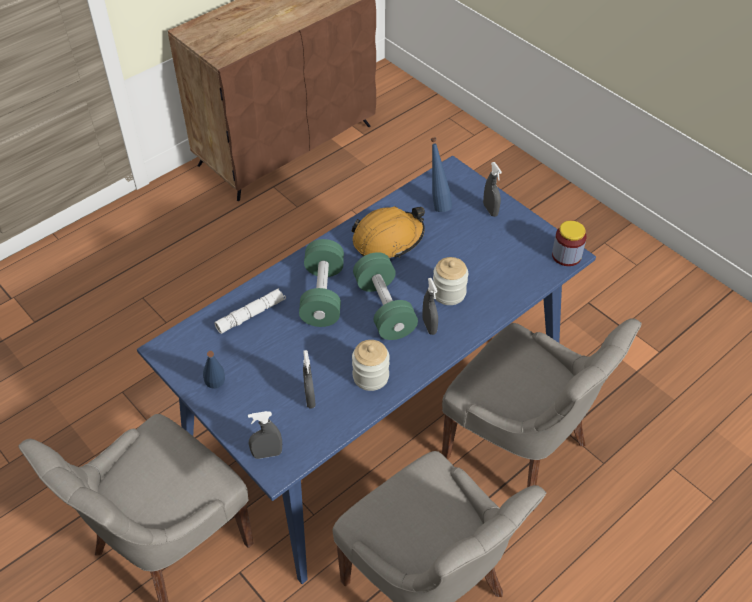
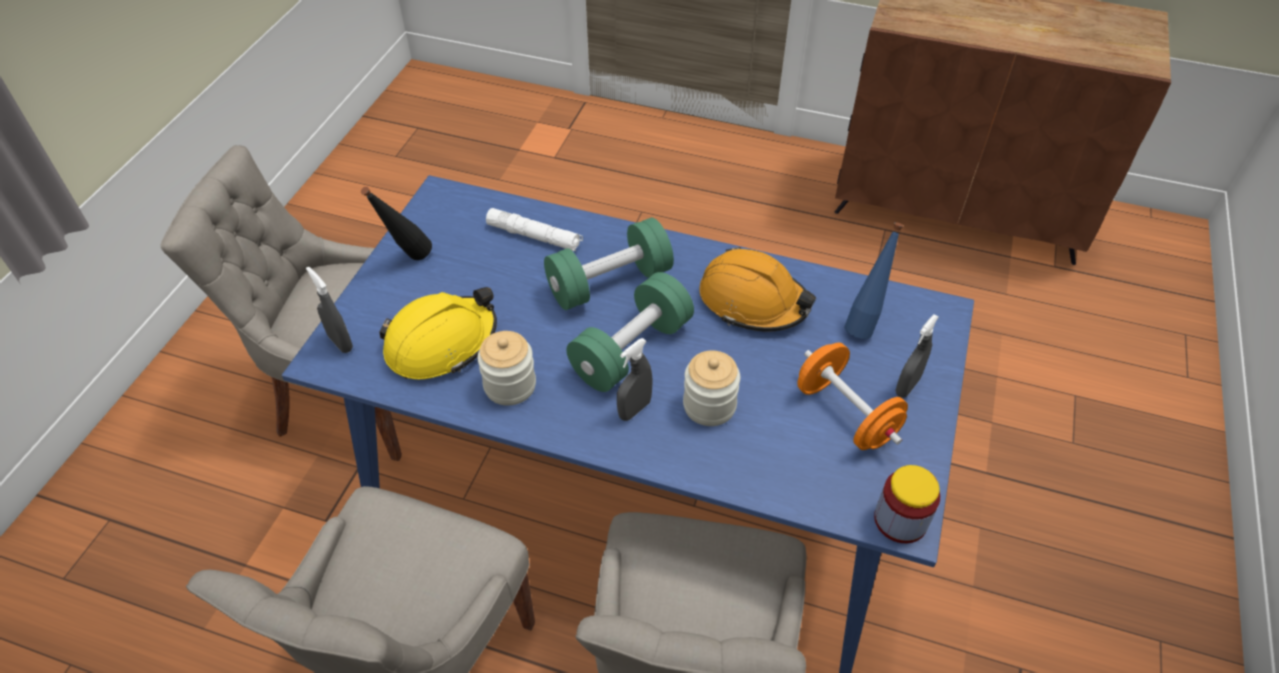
camera: 60 degrees right, 0 degrees up
blue bottle [203,351,225,389] -> black bottle [361,187,432,260]
grey spray bottle [303,350,316,408] -> yellow hard hat [380,287,497,379]
none -> orange dumbbell [797,343,908,450]

